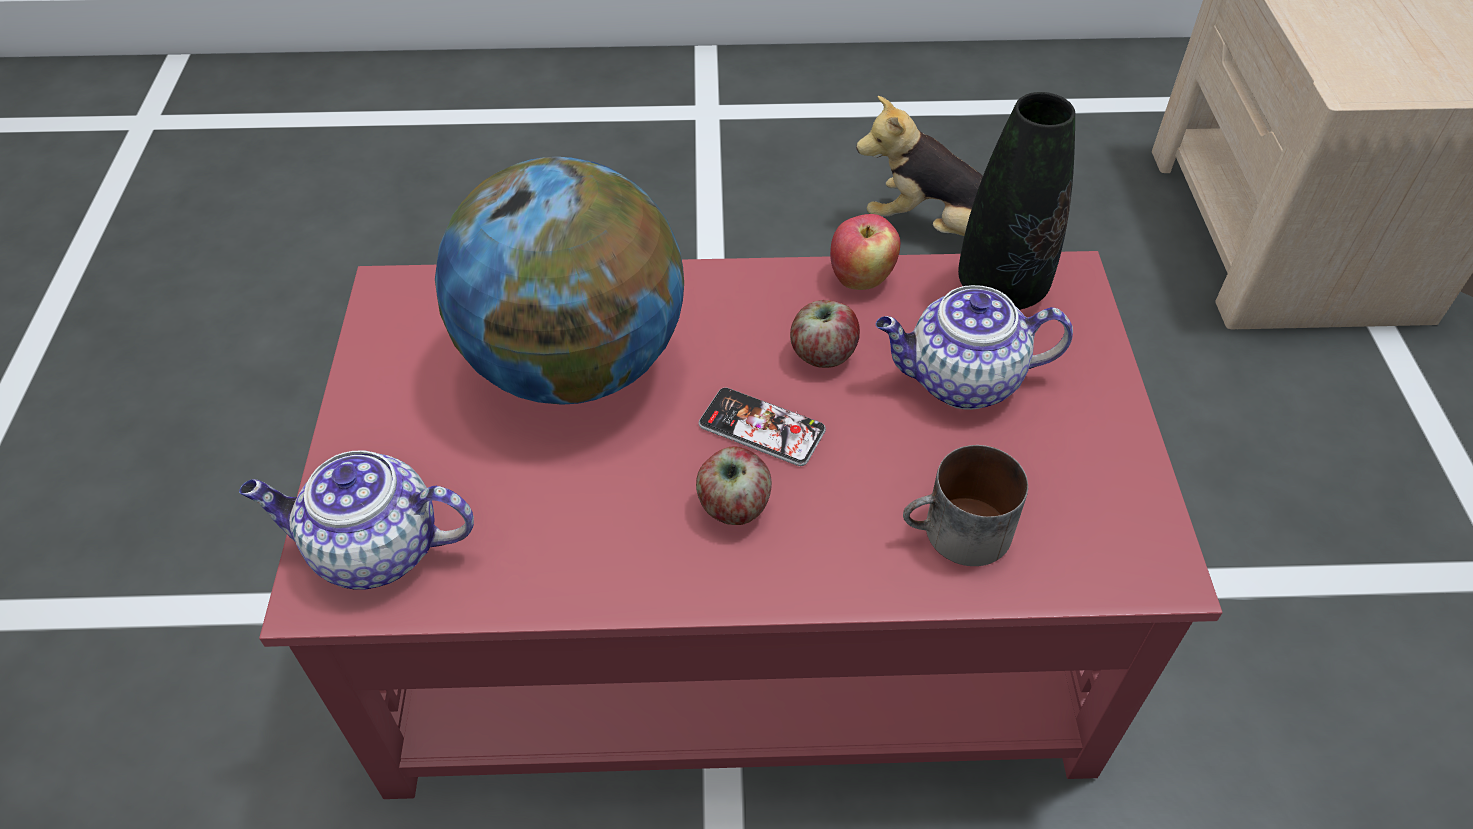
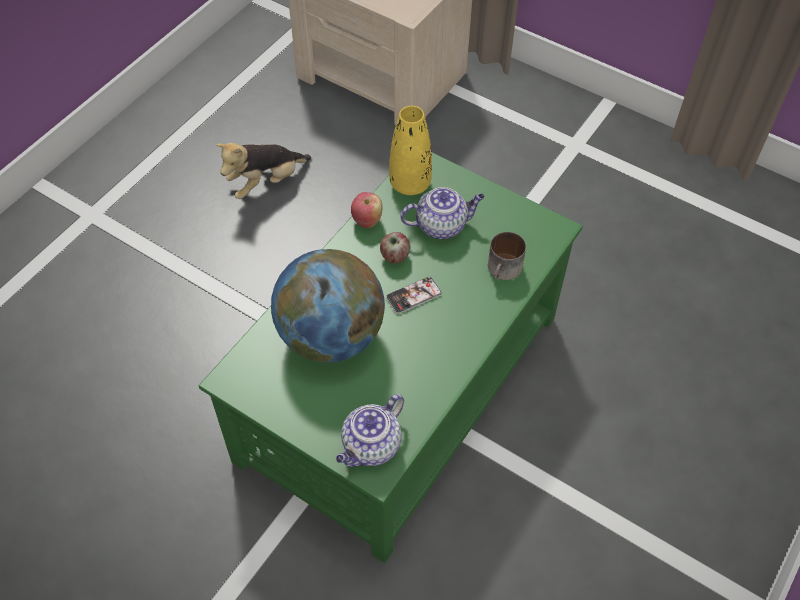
camera: 55 degrees left, 5 degrees up
red coffee table [259,251,1222,799] -> green coffee table [198,152,583,563]
apple [696,446,772,525] -> none
teapot [876,285,1073,410] -> teapot turned 135 degrees counterclockwise [400,187,485,239]
black vase [958,92,1075,310] -> yellow vase [389,106,432,195]

